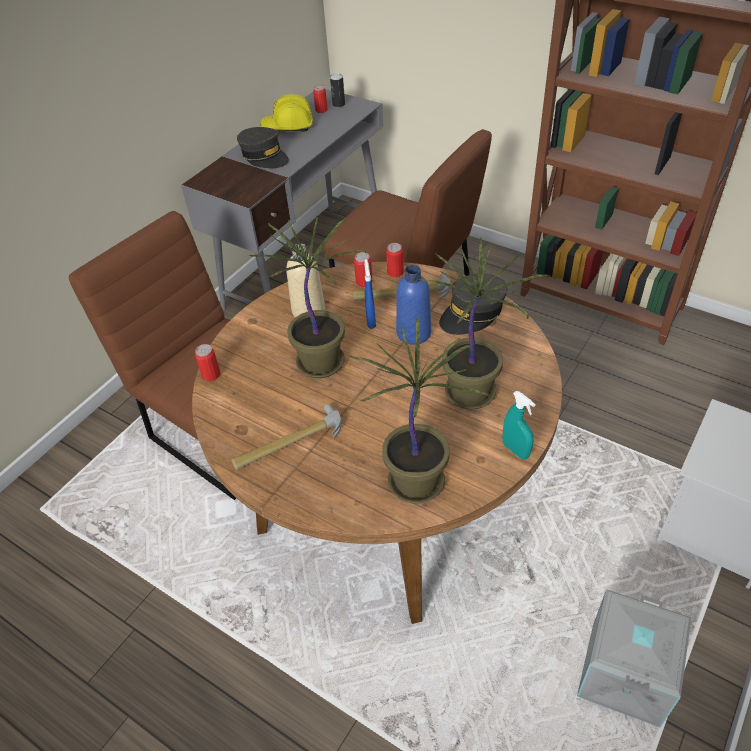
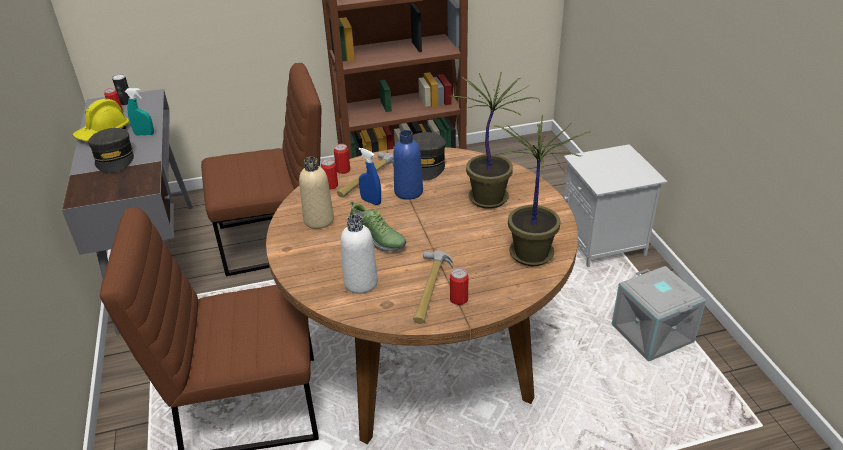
camera: 50 degrees left, 10 degrees down
can [195,344,220,381] -> can moved to [450,268,468,305]
grey cap [237,127,289,168] -> grey cap turned 75 degrees clockwise [88,128,134,173]
potted plant [249,215,366,378] -> shoe [350,201,406,251]
turquoise spray bottle [502,391,535,459] -> turquoise spray bottle moved to [124,88,154,136]
none -> white bottle [341,215,378,294]

